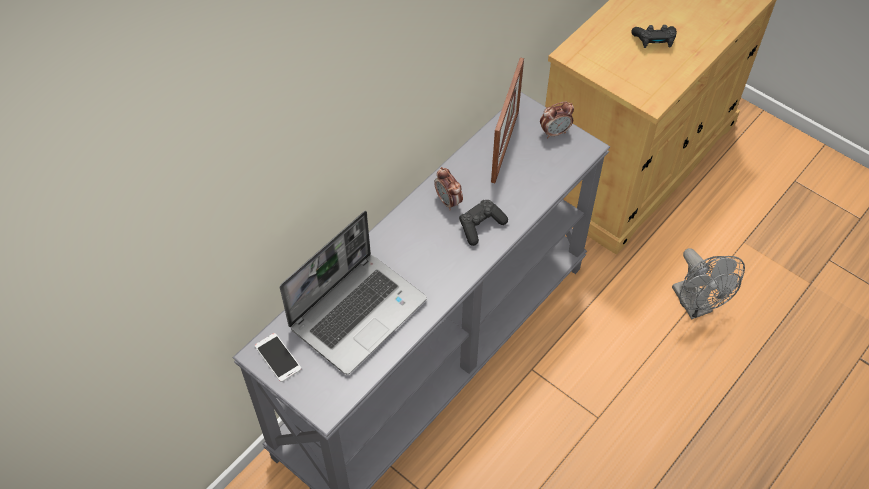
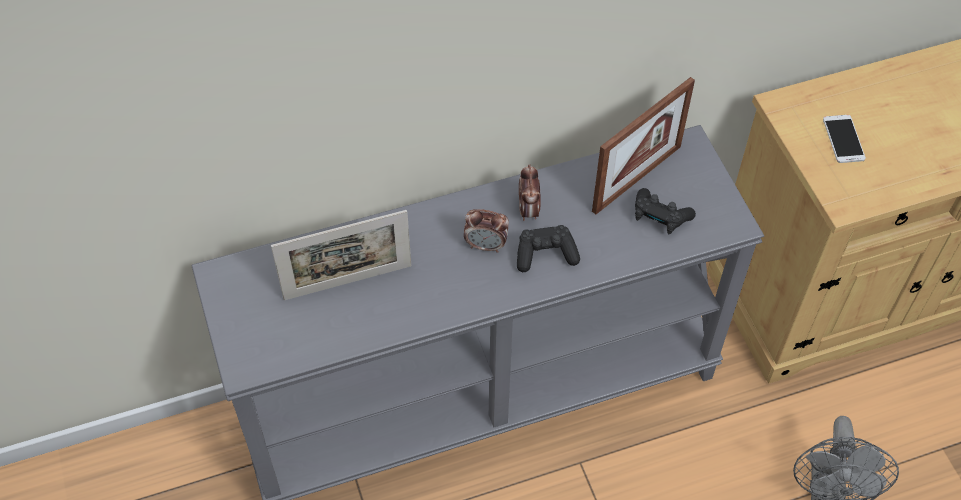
camera: 30 degrees right, 0 degrees up
phone [255,333,301,382] -> phone moved to [823,115,866,163]
laptop [280,211,427,374] -> picture frame [271,210,411,300]
alarm clock [540,102,574,138] -> alarm clock moved to [464,209,509,253]
black game controller [631,25,677,48] -> black game controller moved to [635,188,696,234]

